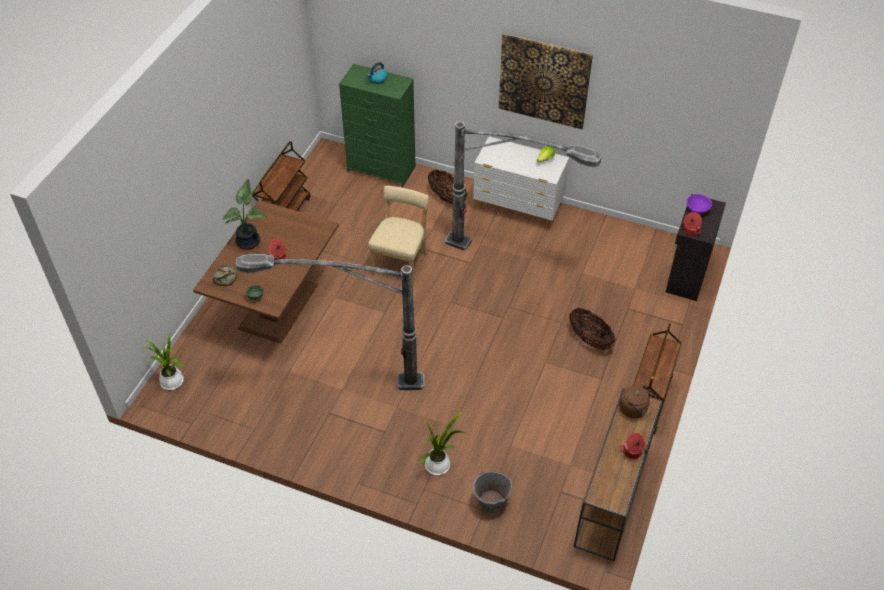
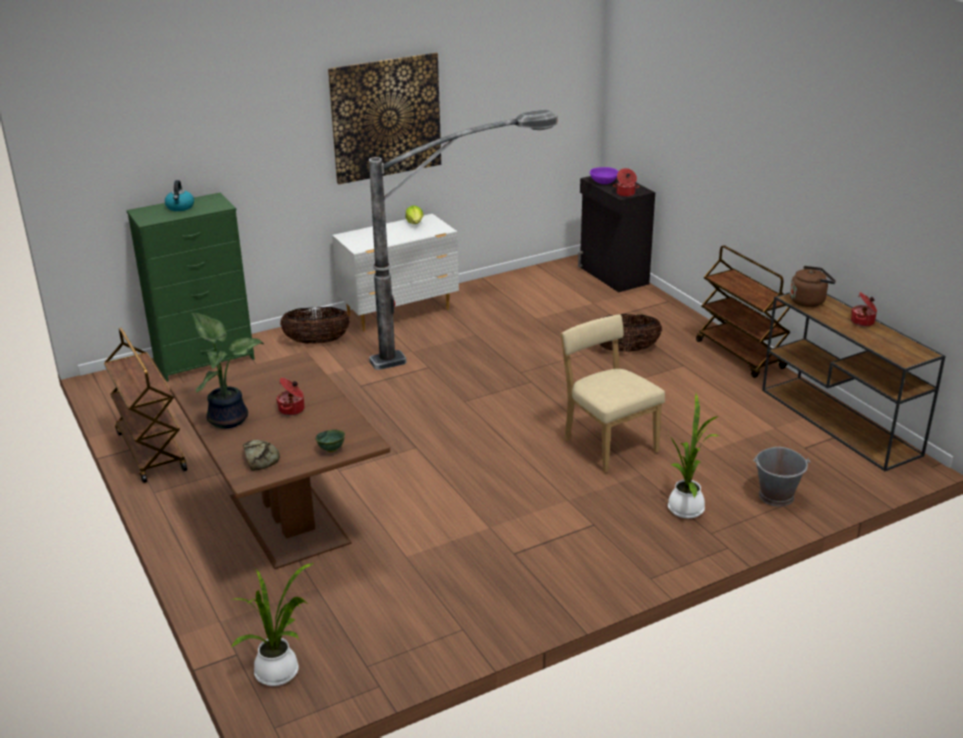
camera: 50 degrees left, 20 degrees down
floor lamp [235,254,424,390] -> none
beige chair [368,185,429,283] -> beige chair moved to [561,315,665,473]

